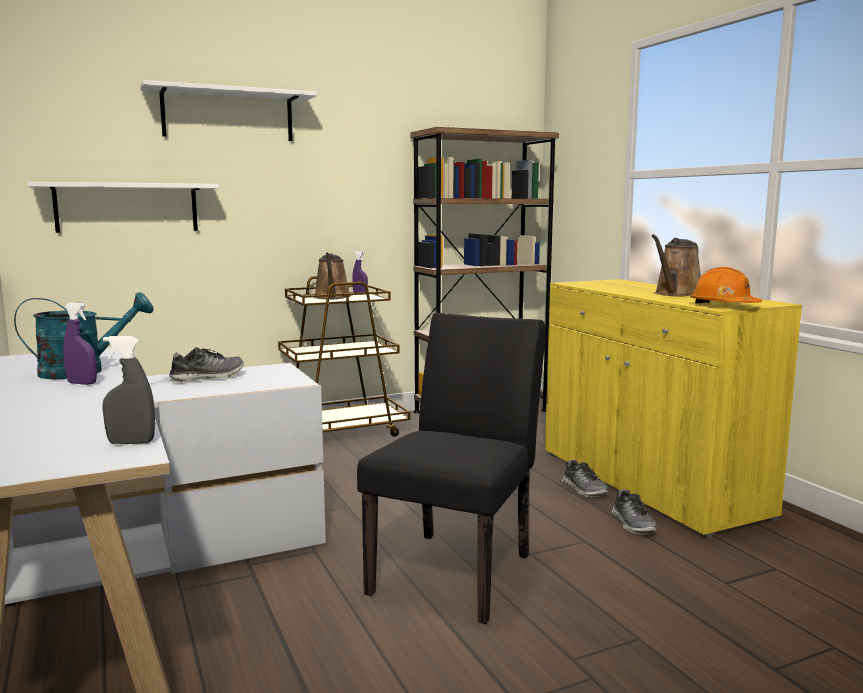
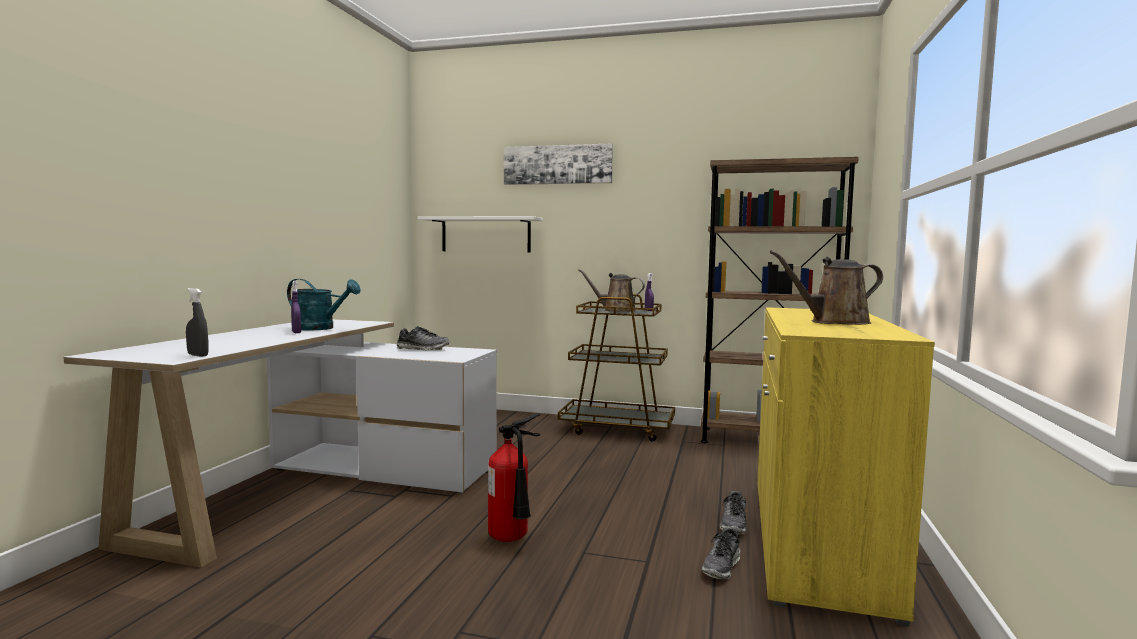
camera: 40 degrees right, 5 degrees down
white shelf [140,80,317,141] -> picture [504,143,613,185]
brown watering can [314,252,351,299] -> brown watering can turned 75 degrees clockwise [578,269,645,312]
black chair [357,313,546,624] -> fire extinguisher [488,413,540,542]
orange hard hat [690,267,762,304] -> none

